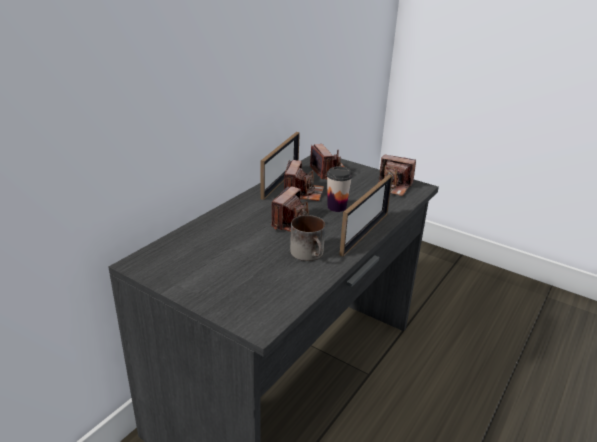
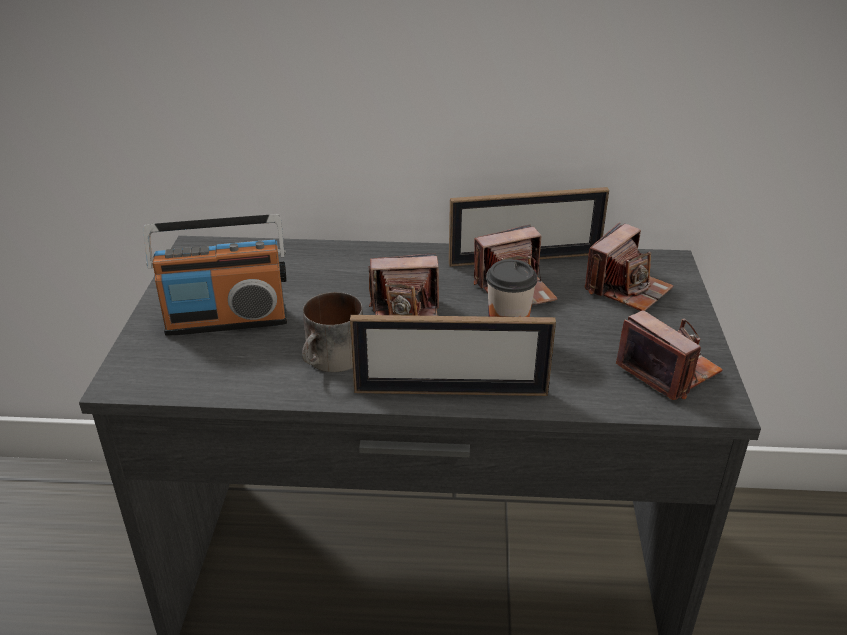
camera: 60 degrees right, 5 degrees up
camera [377,155,416,196] -> camera turned 150 degrees clockwise [616,310,723,400]
none -> radio [143,214,287,336]

